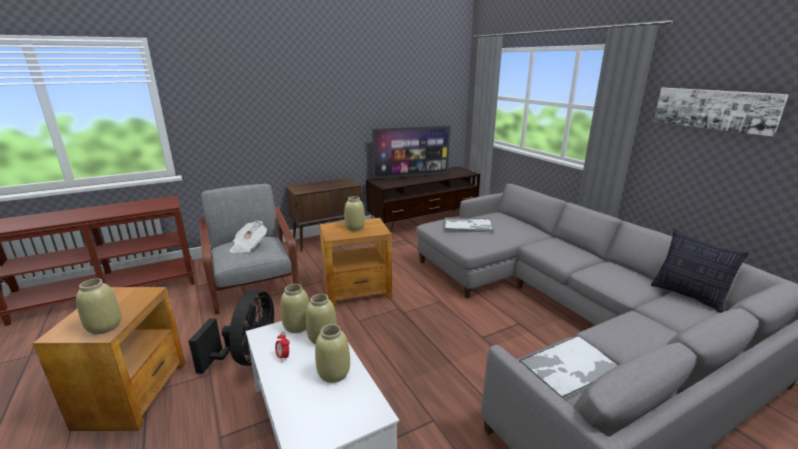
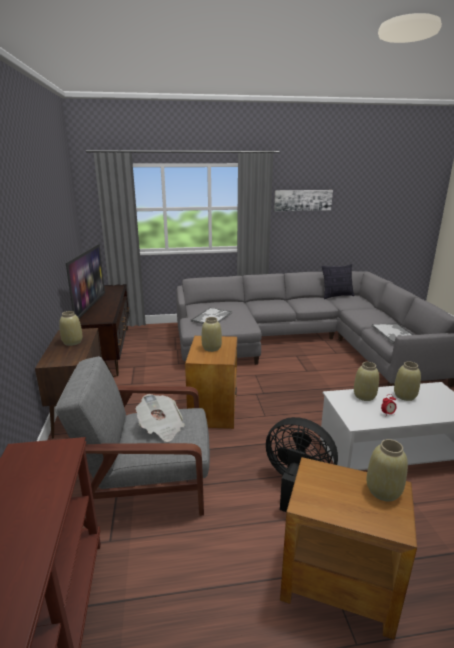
camera: 70 degrees left, 0 degrees up
beige vase [280,284,309,333] -> beige vase moved to [59,311,82,346]

